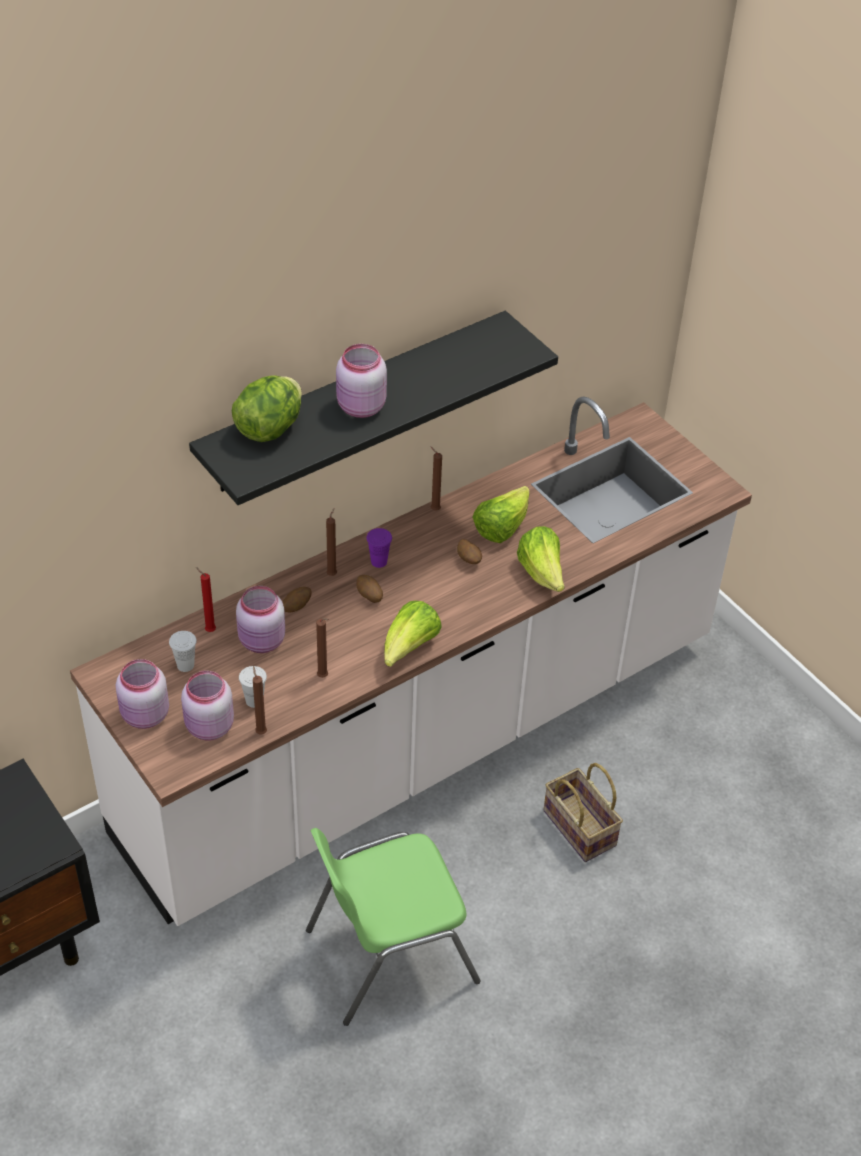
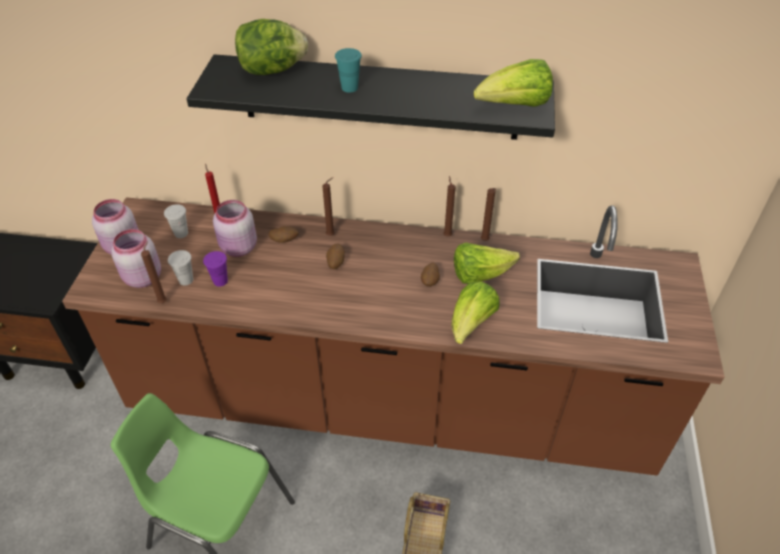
camera: 45 degrees right, 0 degrees up
white counter [70,396,752,926] -> brown counter [62,197,725,476]
brown candle [316,618,330,678] -> brown candle moved to [481,188,496,241]
pink jar [336,344,387,418] -> turquoise cup [335,48,362,93]
purple cup [366,528,392,568] -> purple cup moved to [203,251,228,287]
lettuce [384,601,442,667] -> lettuce moved to [473,59,553,107]

